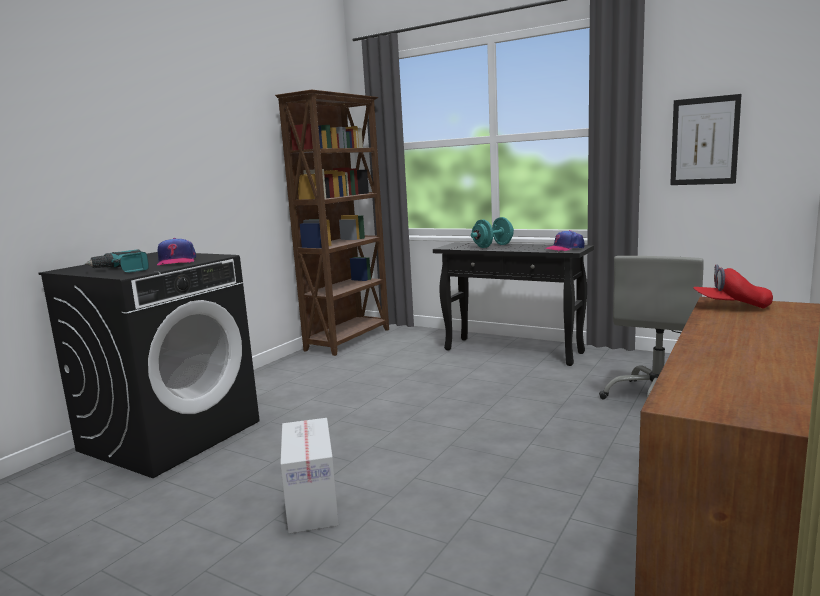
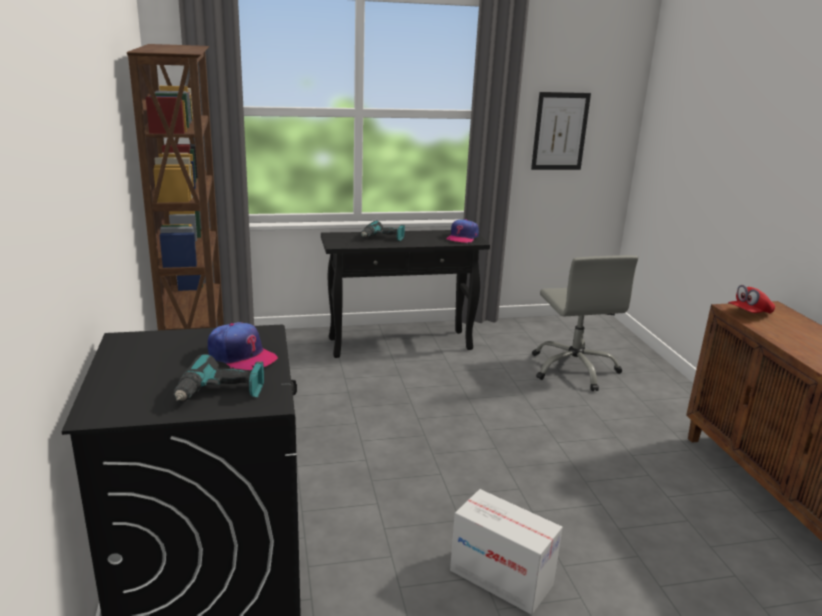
camera: 45 degrees left, 10 degrees up
turquoise dumbbell [471,217,514,248] -> power drill [361,221,405,241]

